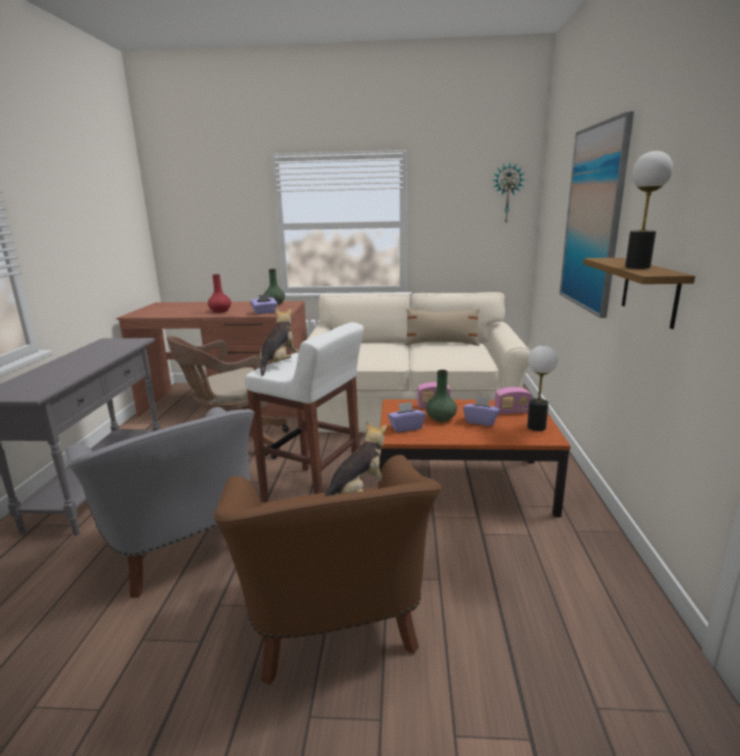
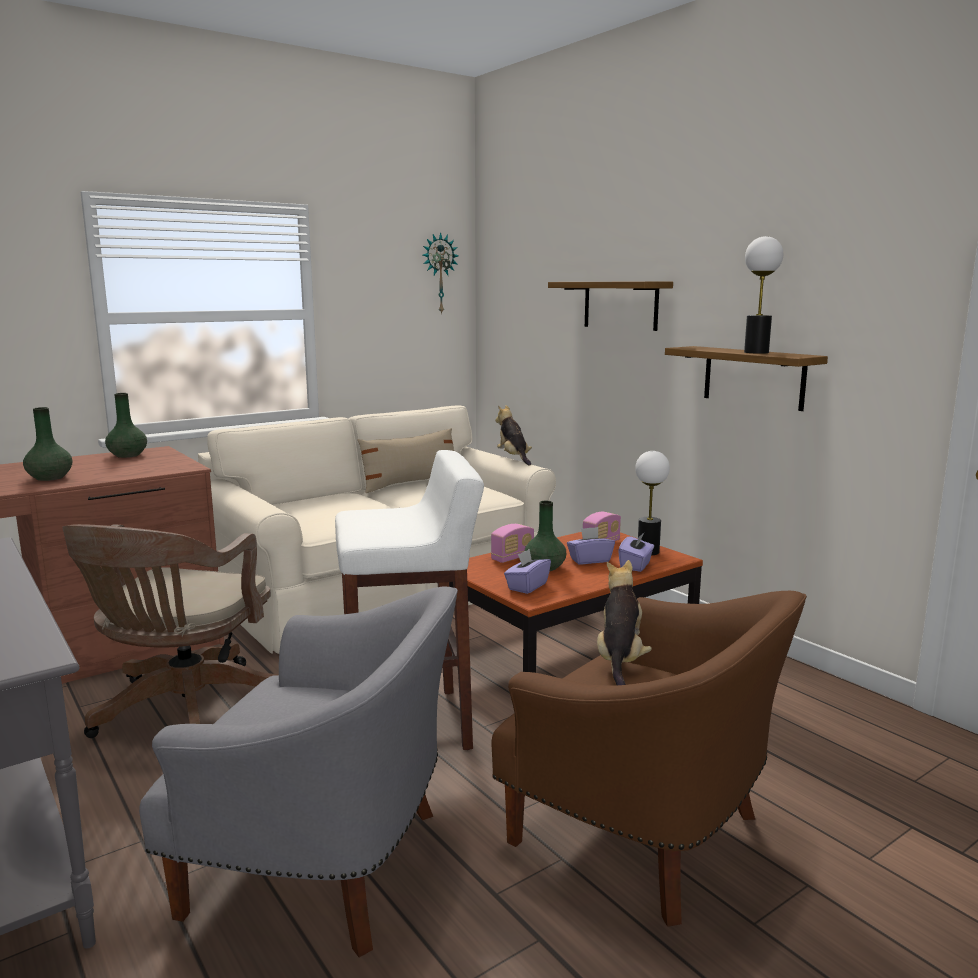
camera: 40 degrees left, 5 degrees down
red vase [208,274,231,313] -> green vase [23,407,73,481]
purple tissue box [251,294,278,314] -> purple tissue box moved to [618,532,654,572]
plush toy [260,309,299,376] -> plush toy moved to [495,405,532,466]
picture [559,111,634,318] -> shelf [548,281,673,331]

